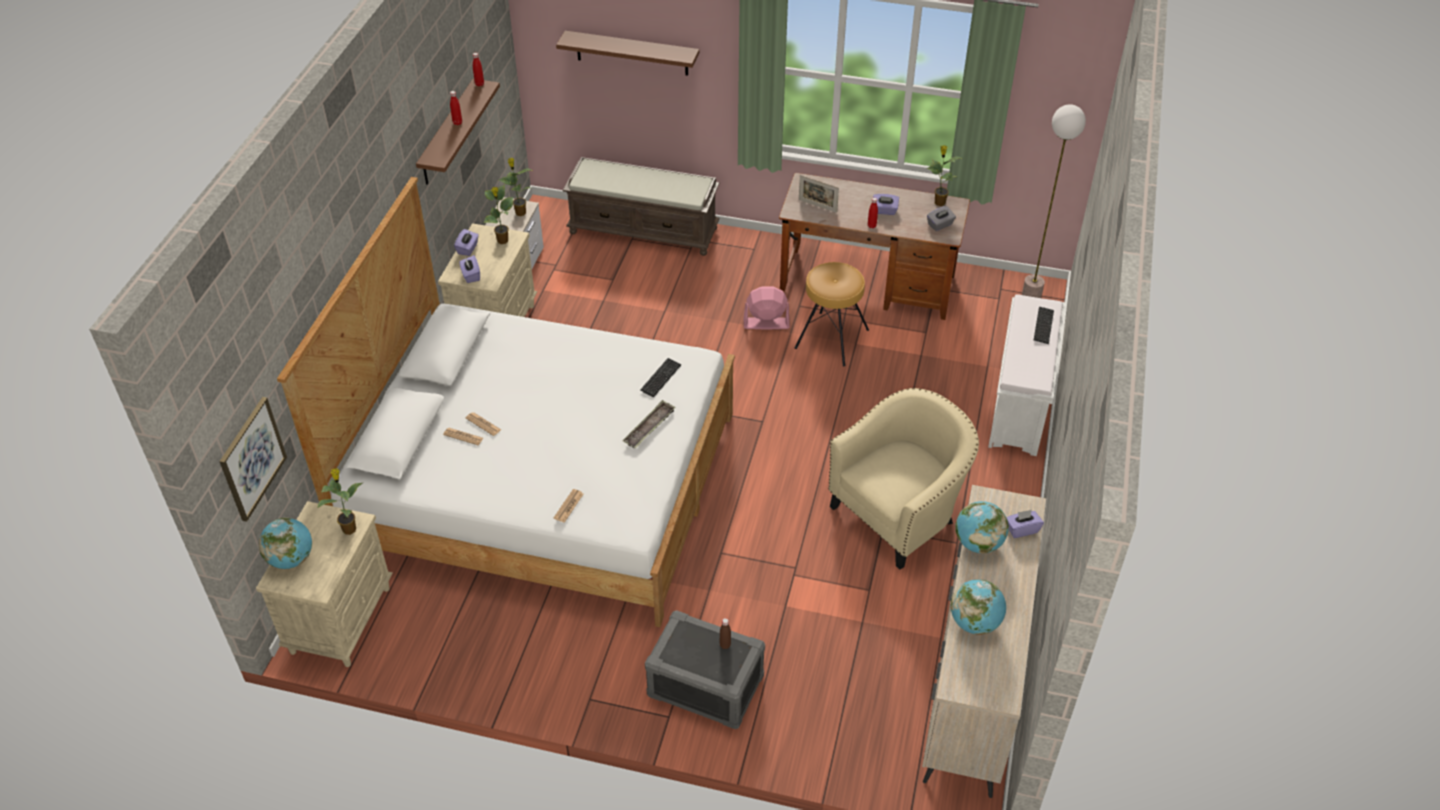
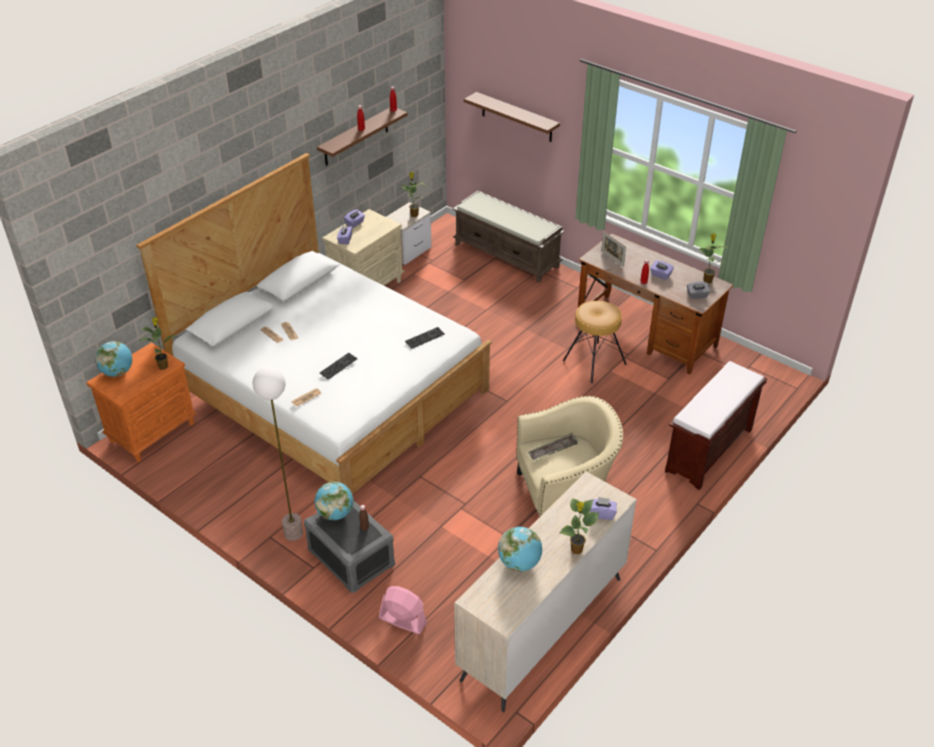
camera: 25 degrees right, 5 degrees down
picture [219,397,287,522] -> none
beige nightstand [256,501,393,667] -> orange nightstand [86,343,197,462]
potted plant [483,184,513,244] -> potted plant moved to [559,498,599,555]
tray [623,400,675,448] -> tray moved to [527,433,579,461]
pink fan [744,286,790,330] -> pink fan moved to [379,586,427,634]
globe [955,501,1009,554] -> globe moved to [315,482,353,520]
white bench [988,294,1065,456] -> brown bench [665,361,767,490]
floor lamp [1022,104,1086,298] -> floor lamp moved to [253,366,303,541]
keyboard [1034,307,1054,344] -> keyboard moved to [320,353,358,380]

